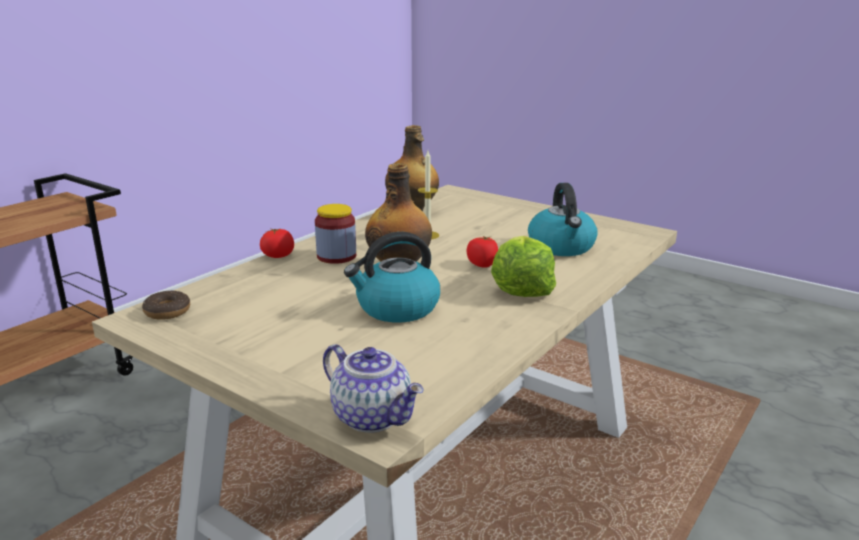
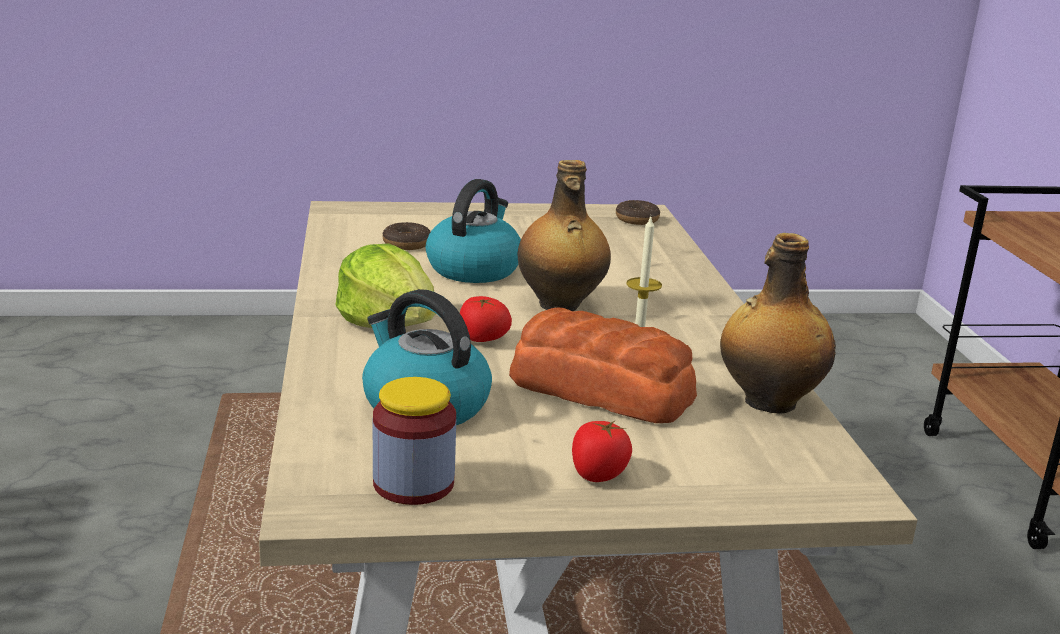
camera: 135 degrees right, 0 degrees up
tomato [260,228,294,258] -> tomato moved to [572,420,632,482]
jar [315,204,356,264] -> jar moved to [373,377,456,505]
teapot [323,344,424,433] -> none
none -> donut [383,222,431,250]
none -> bread [509,308,697,423]

